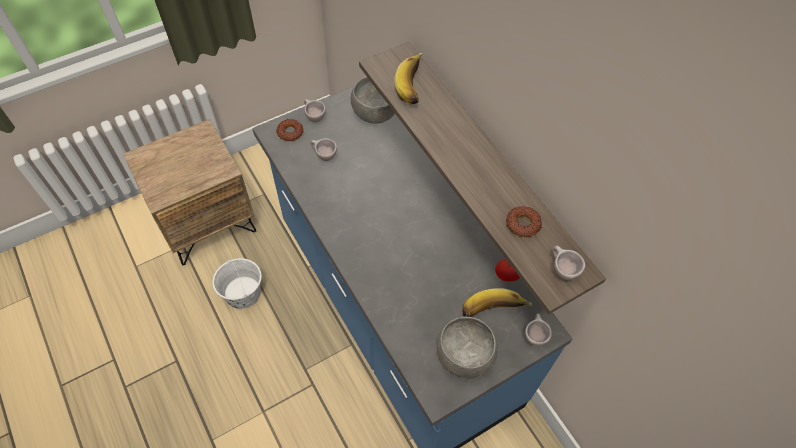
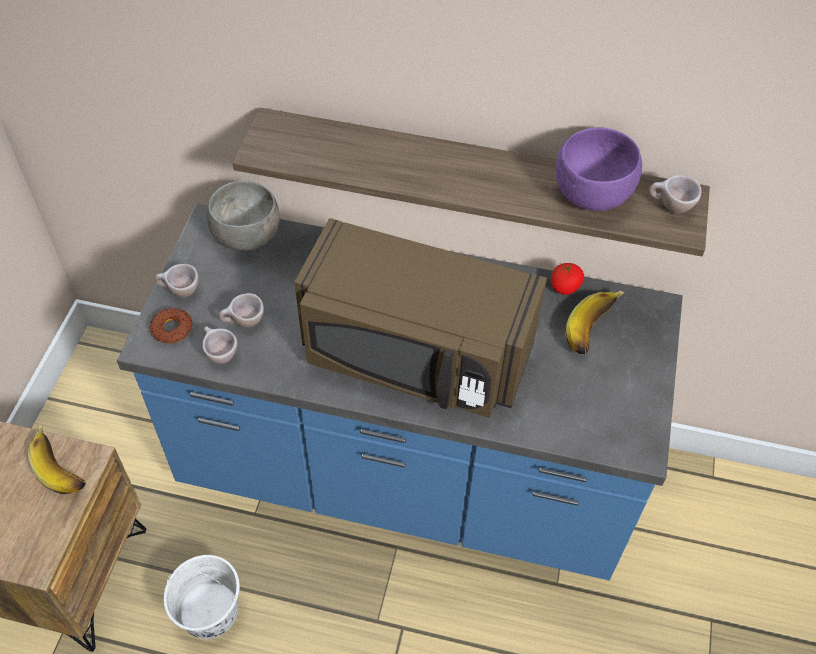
camera: 45 degrees left, 5 degrees down
banana [394,53,423,105] -> banana moved to [28,425,86,494]
grey bowl [437,317,498,379] -> none
donut [506,206,542,237] -> purple bowl [556,127,642,211]
beige cup [525,313,552,346] -> beige cup moved to [202,326,238,364]
none -> brown microwave [294,218,547,418]

